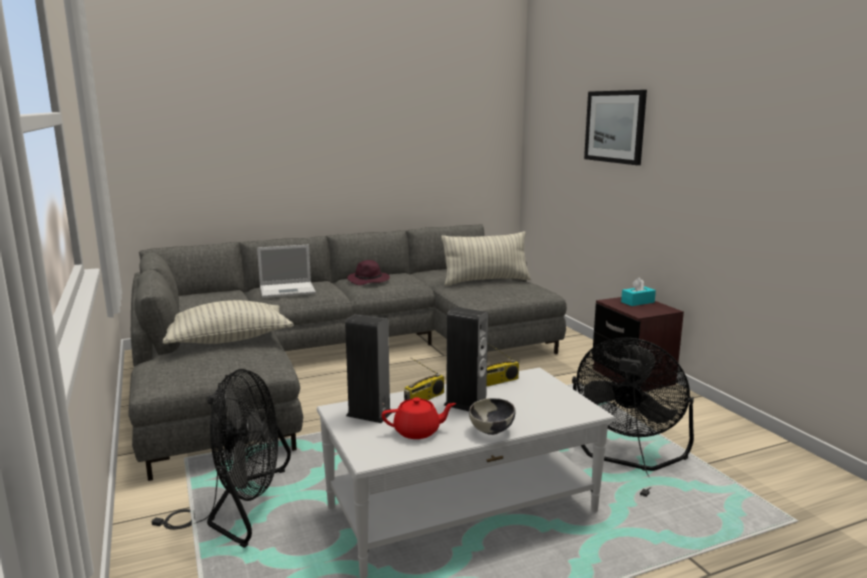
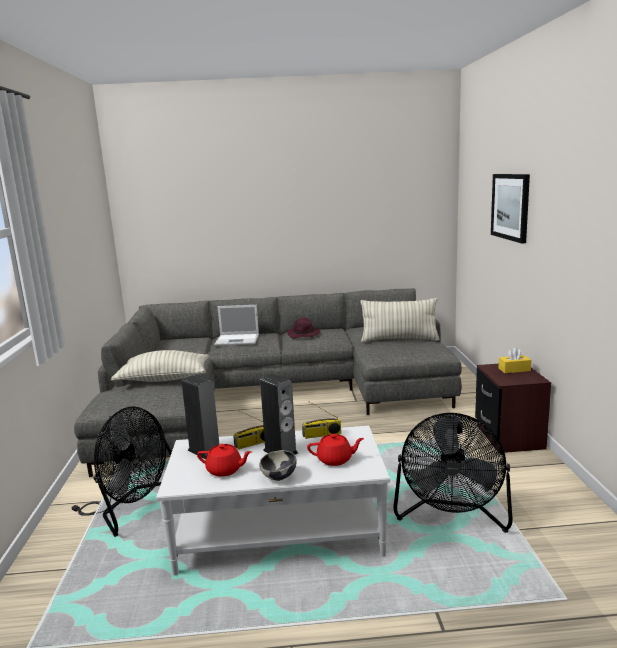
camera: 20 degrees right, 0 degrees up
black fan [572,338,694,497] -> black fan turned 150 degrees clockwise [393,413,513,533]
turquoise tissue box [621,277,656,306] -> yellow tissue box [499,347,531,373]
none -> red teapot [307,434,364,466]

